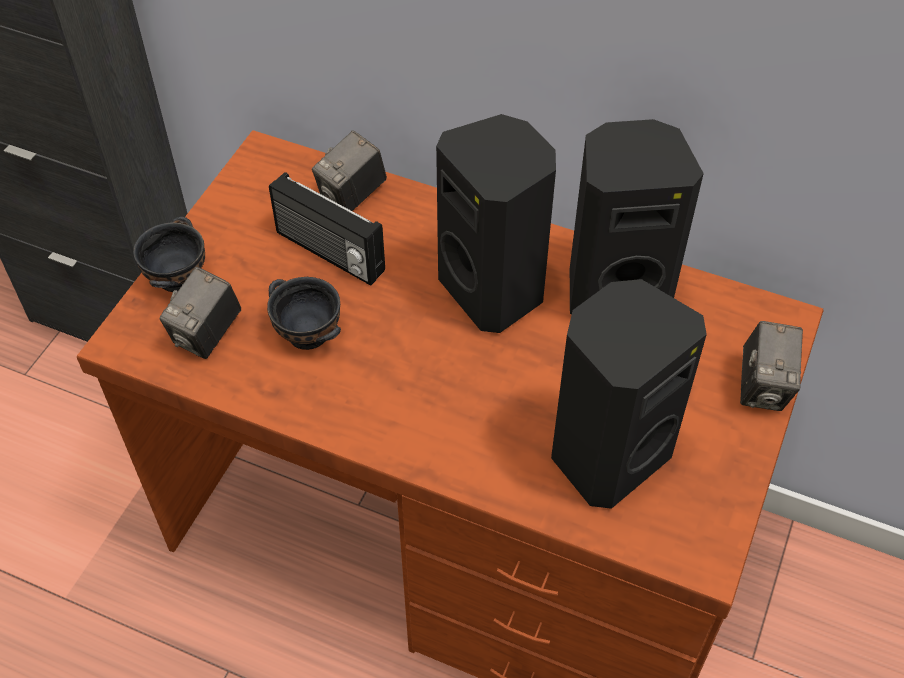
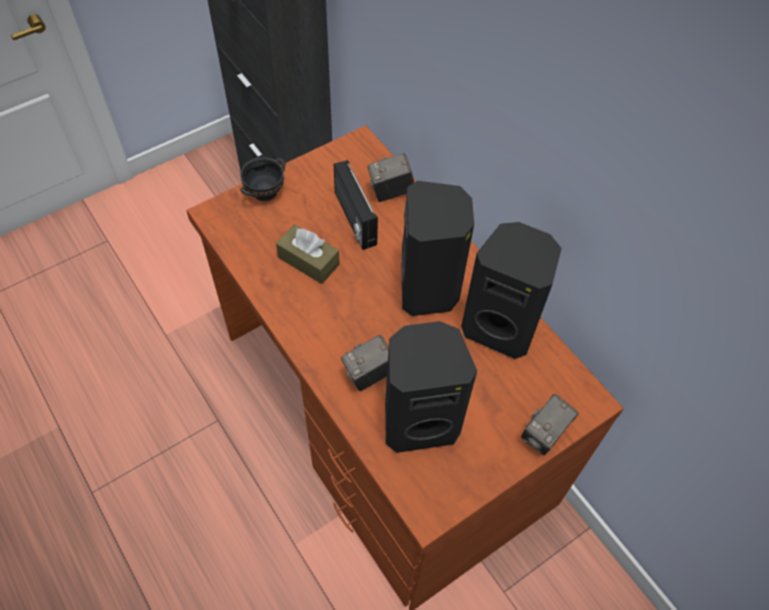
camera: 30 degrees right, 5 degrees up
camera [160,267,241,359] -> camera moved to [341,335,389,391]
black bowl [267,277,341,350] -> brown tissue box [276,224,340,284]

